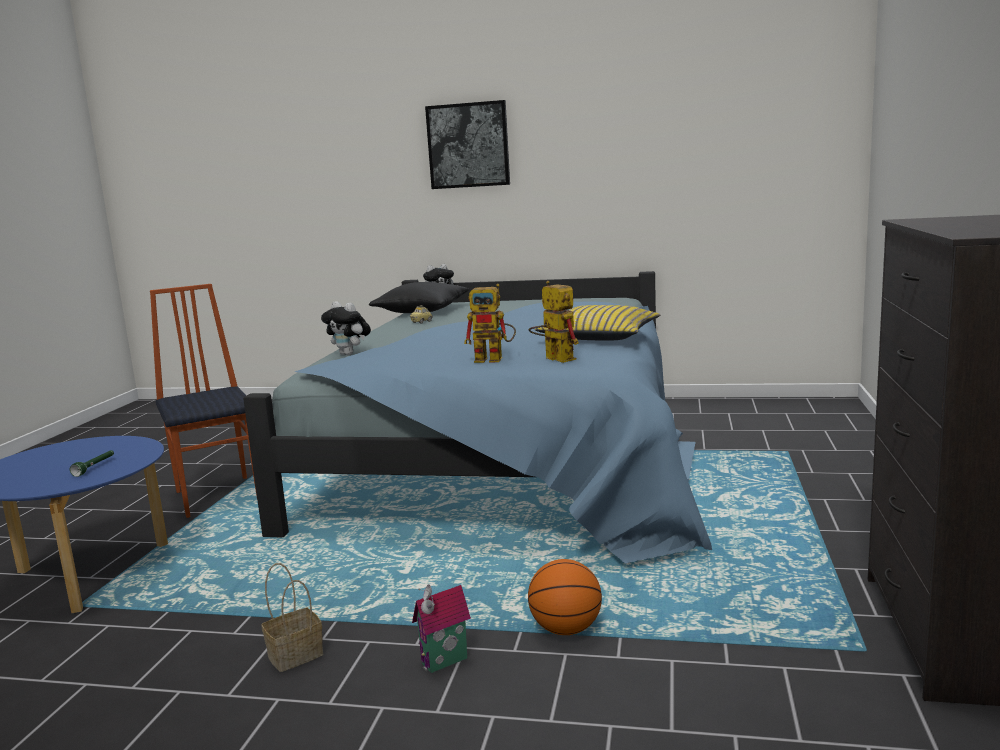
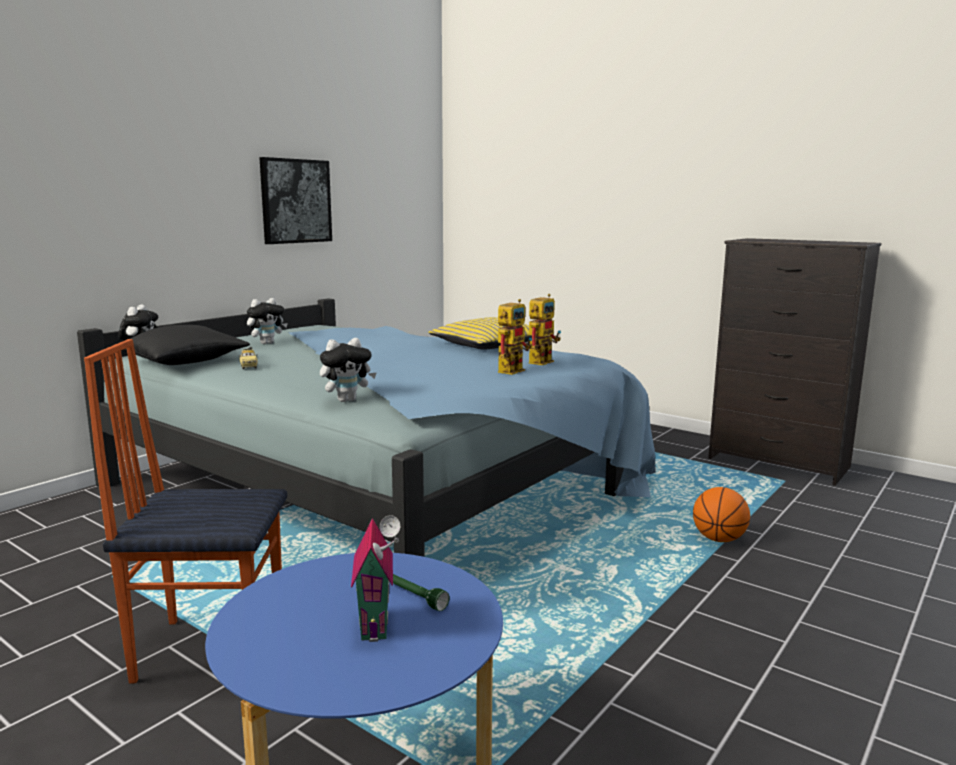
camera: 65 degrees left, 0 degrees up
basket [261,563,323,672] -> none
toy house [412,584,471,673] -> toy house moved to [351,515,400,642]
picture [425,100,510,189] -> picture moved to [259,157,332,244]
toy robot [529,281,579,363] -> toy robot turned 135 degrees clockwise [529,294,561,365]
none -> plush toy [247,298,288,344]

